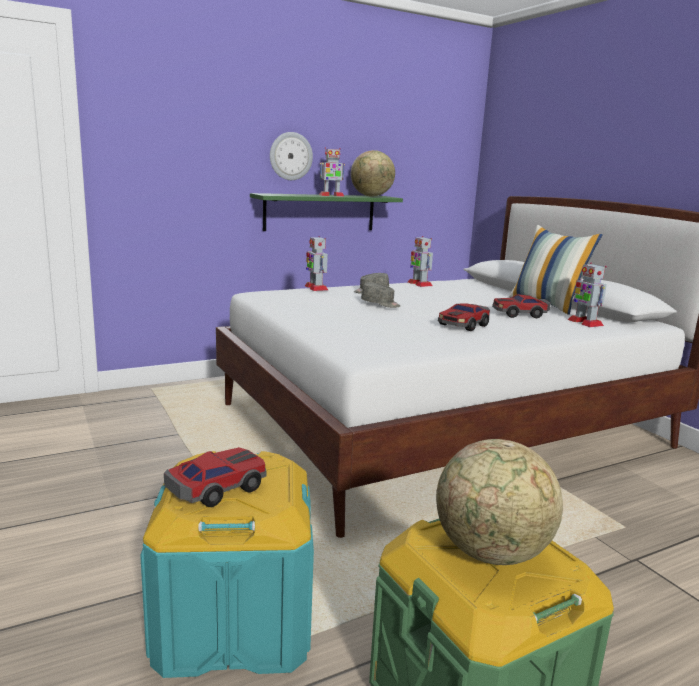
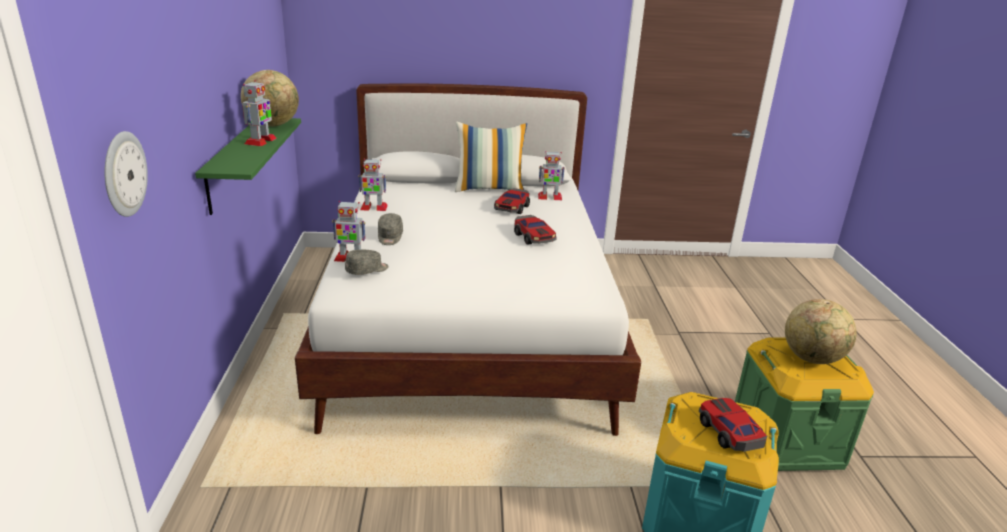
camera: 65 degrees left, 10 degrees up
wall clock [270,132,313,180] -> wall clock moved to [104,131,148,217]
grey cap [361,282,400,308] -> grey cap moved to [345,250,388,275]

